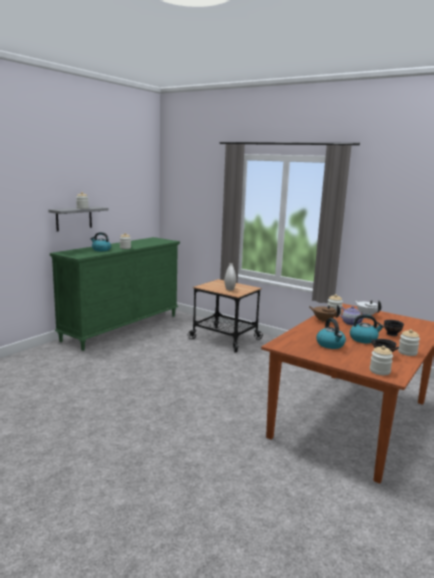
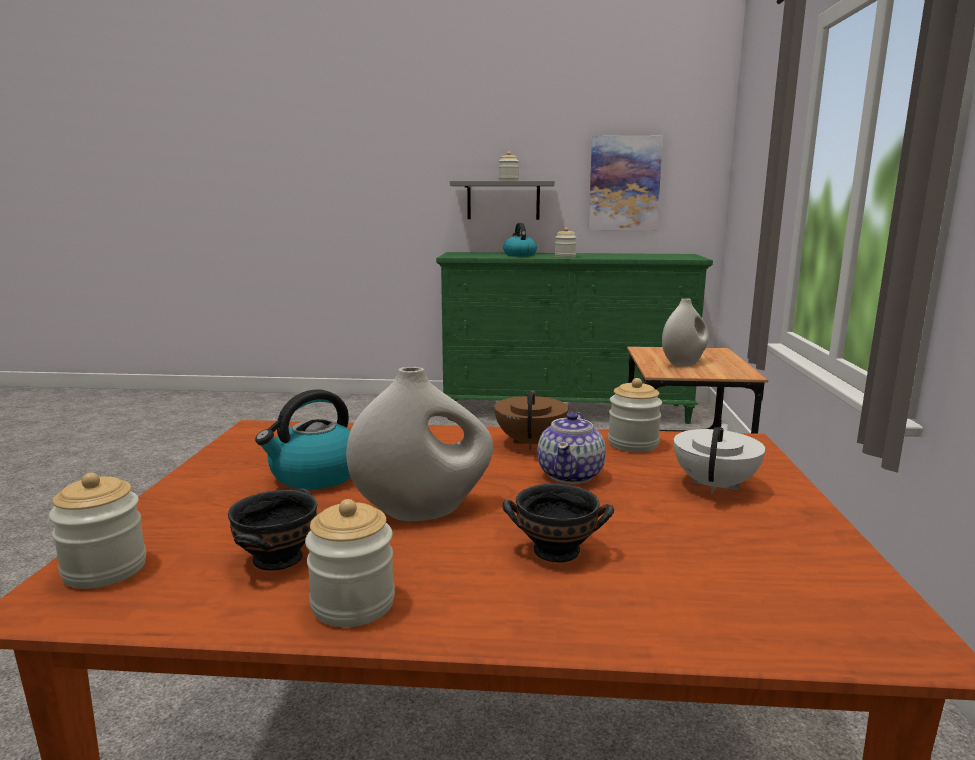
camera: 60 degrees right, 0 degrees up
kettle [350,314,384,343] -> white vase [346,367,493,521]
none -> picture [588,135,663,230]

